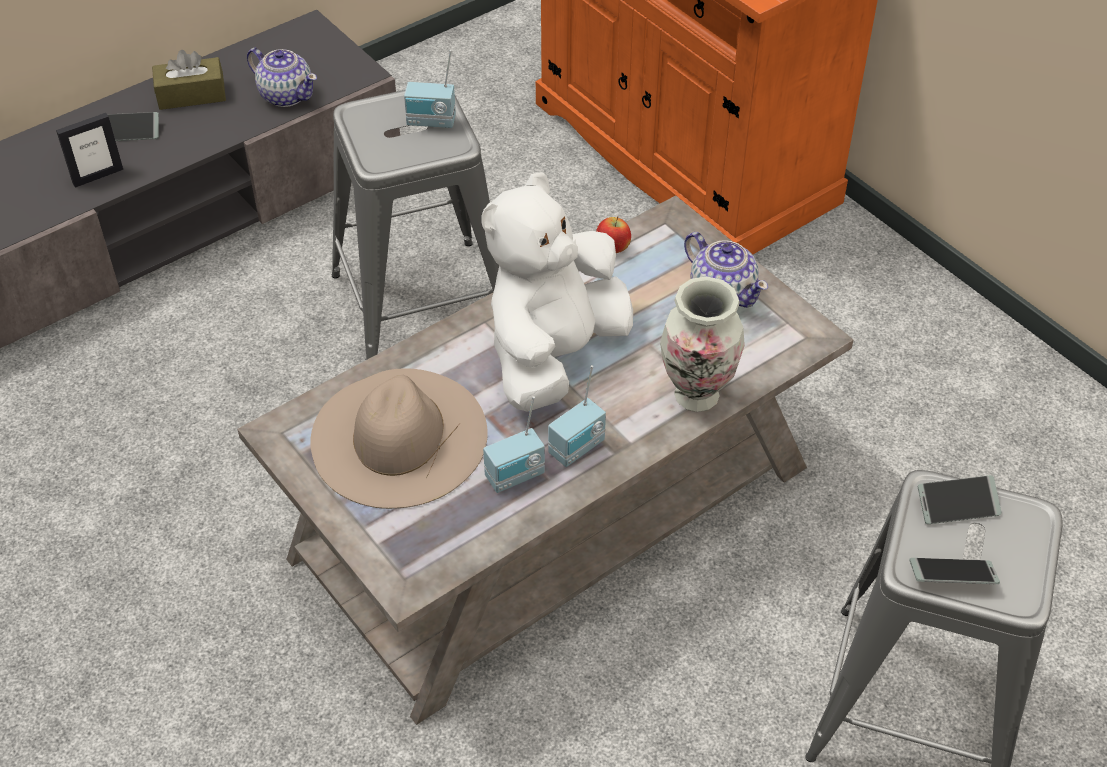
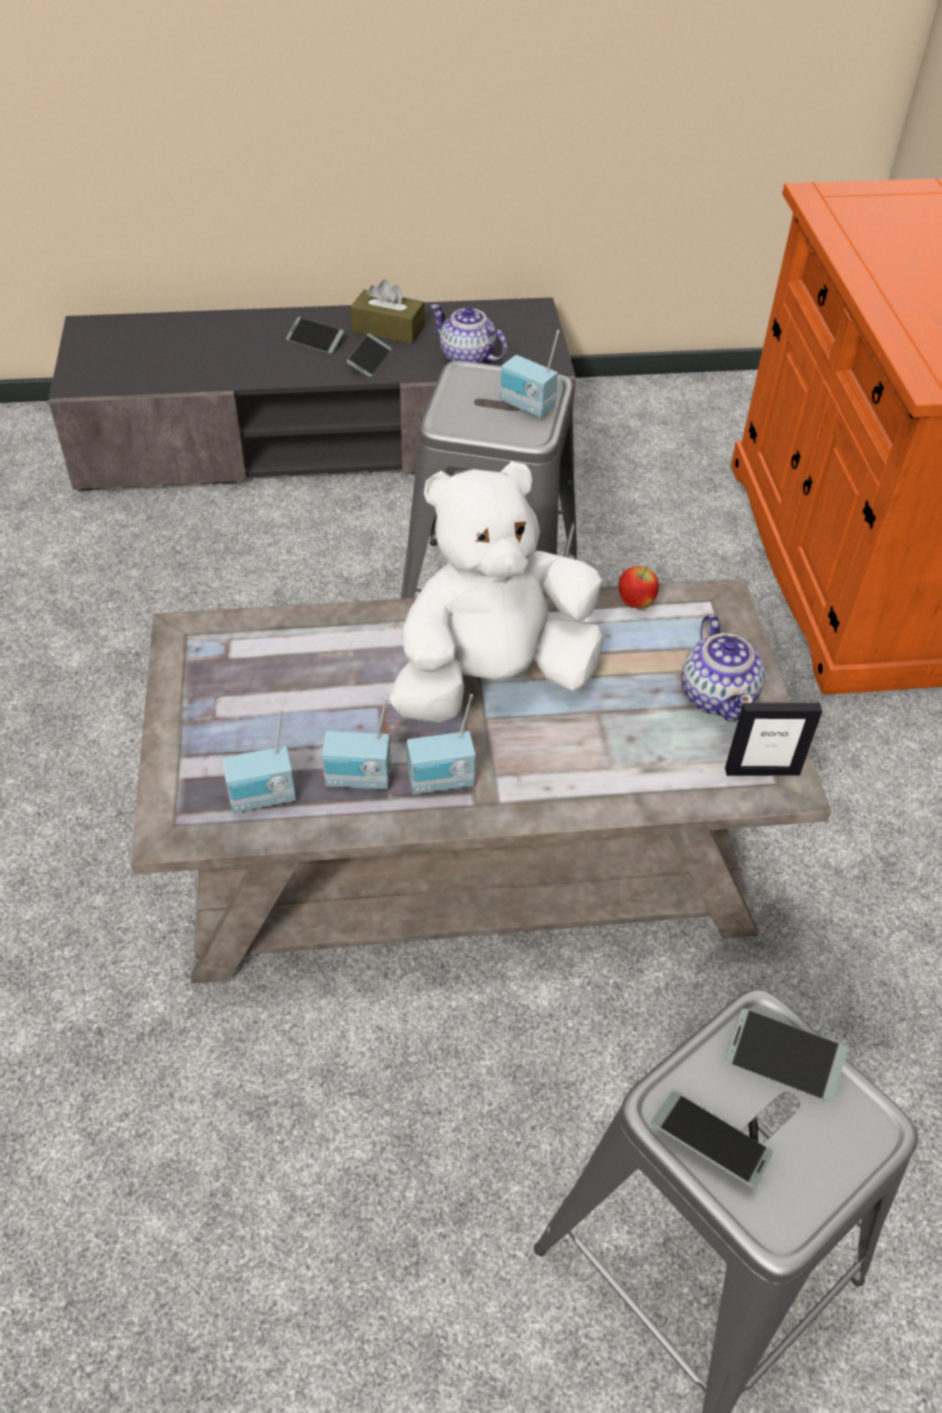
camera: 30 degrees right, 0 degrees up
picture frame [56,113,123,188] -> picture frame moved to [725,703,822,776]
teapot [247,48,317,107] -> teapot turned 150 degrees clockwise [430,305,508,363]
beige hat [310,368,488,509] -> none
vase [660,276,745,412] -> none
none -> radio [222,709,296,813]
none -> phone [347,333,392,378]

